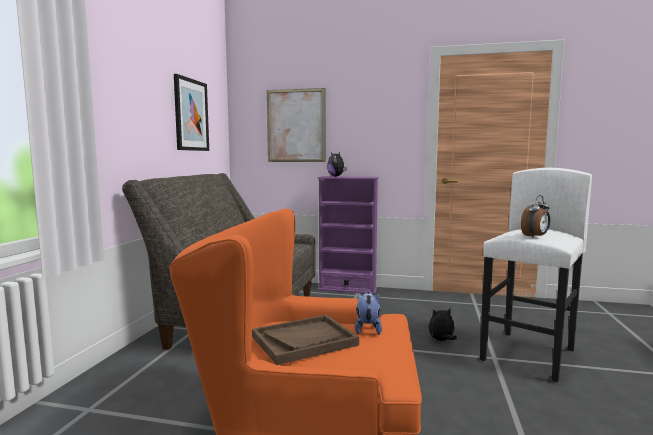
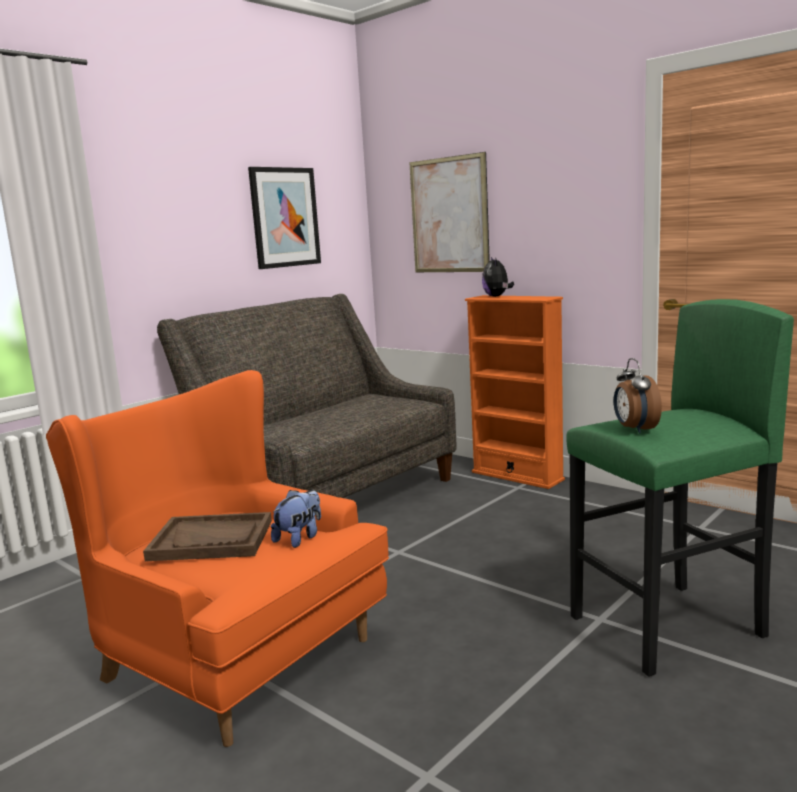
camera: 30 degrees right, 5 degrees up
purple bookcase [318,176,379,294] -> orange bookcase [465,295,565,489]
plush toy [429,307,457,341] -> none
white stool [480,168,592,382] -> green stool [567,299,794,677]
alarm clock [521,195,550,238] -> alarm clock turned 90 degrees clockwise [614,358,662,434]

